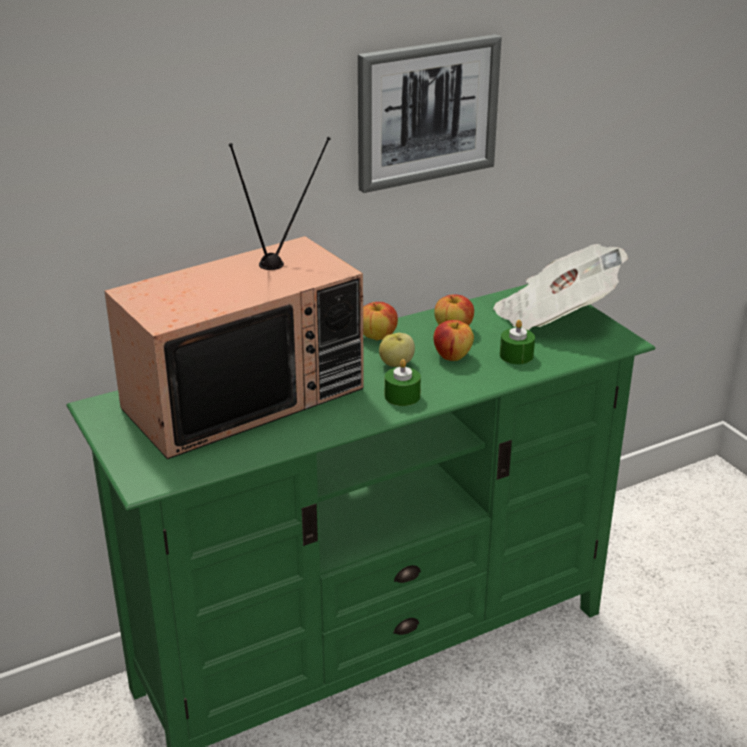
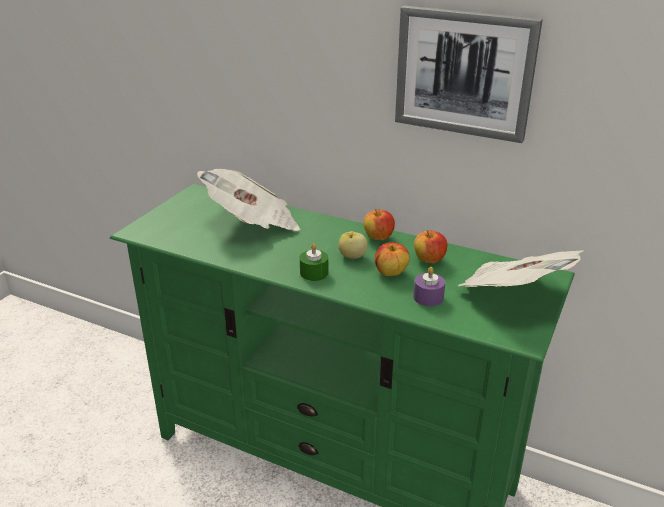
camera: 55 degrees right, 0 degrees up
television [104,137,364,459] -> newspaper [197,169,300,231]
green candle [500,320,535,364] -> purple candle [413,267,445,306]

